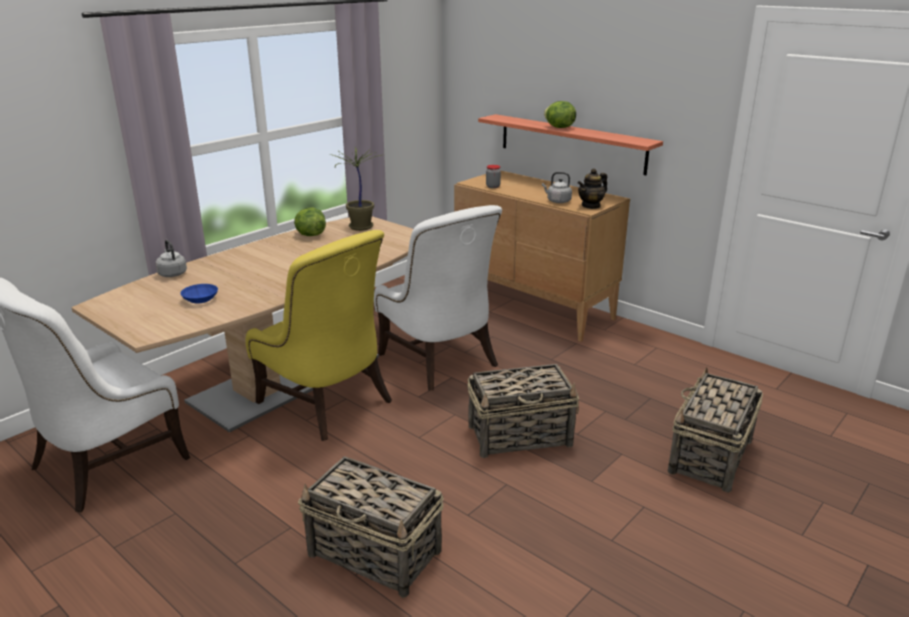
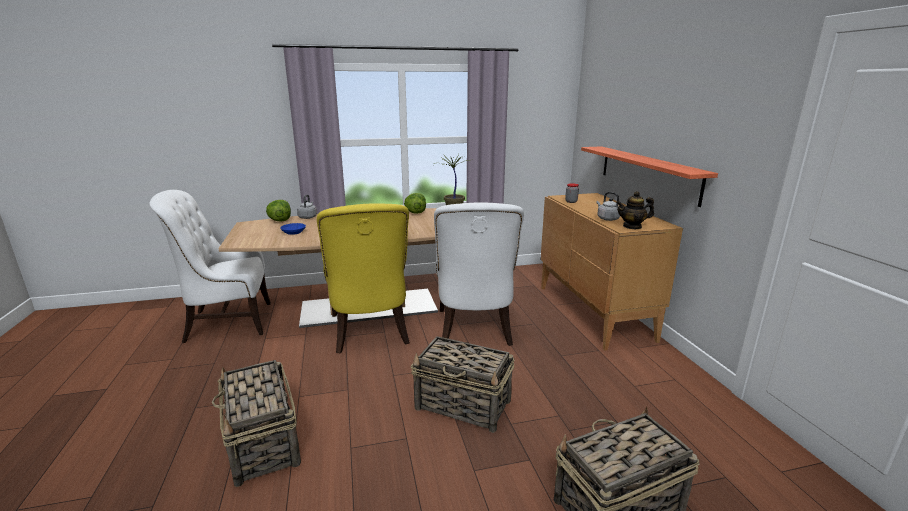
camera: 35 degrees right, 5 degrees down
lettuce [544,101,576,128] -> lettuce moved to [266,200,291,222]

